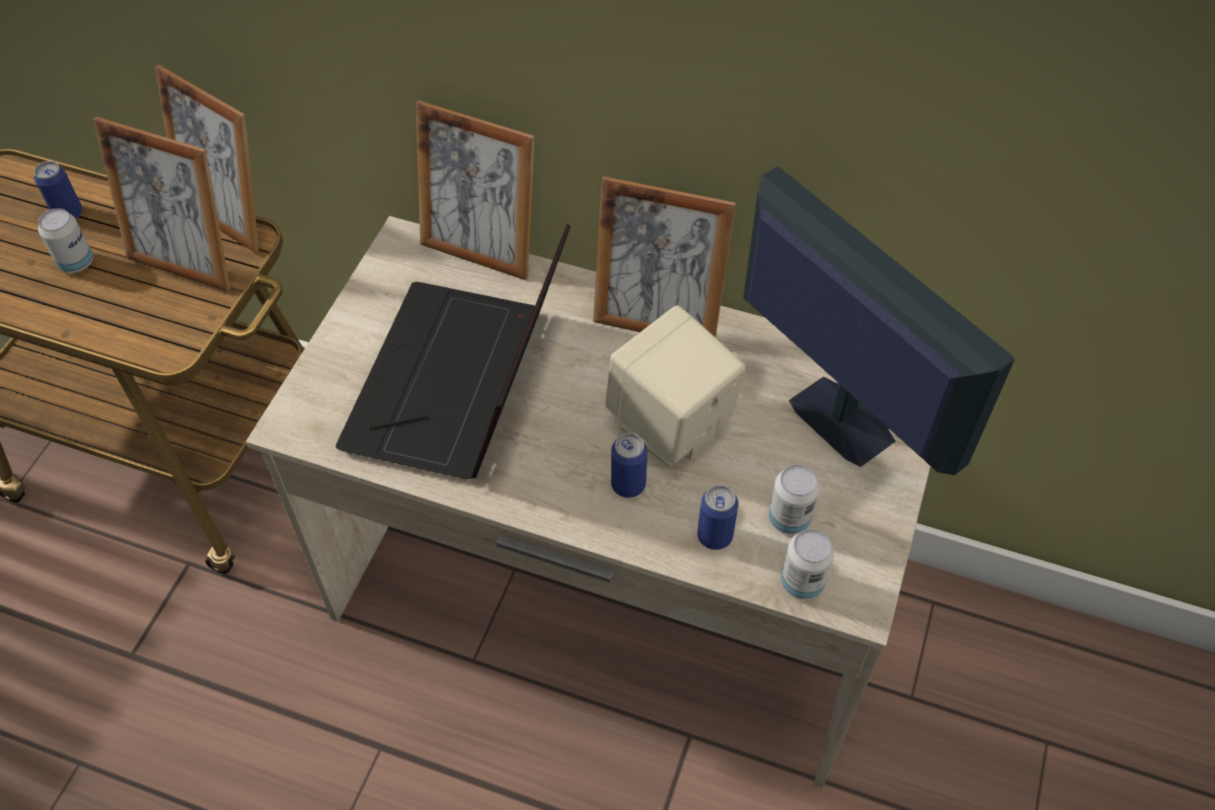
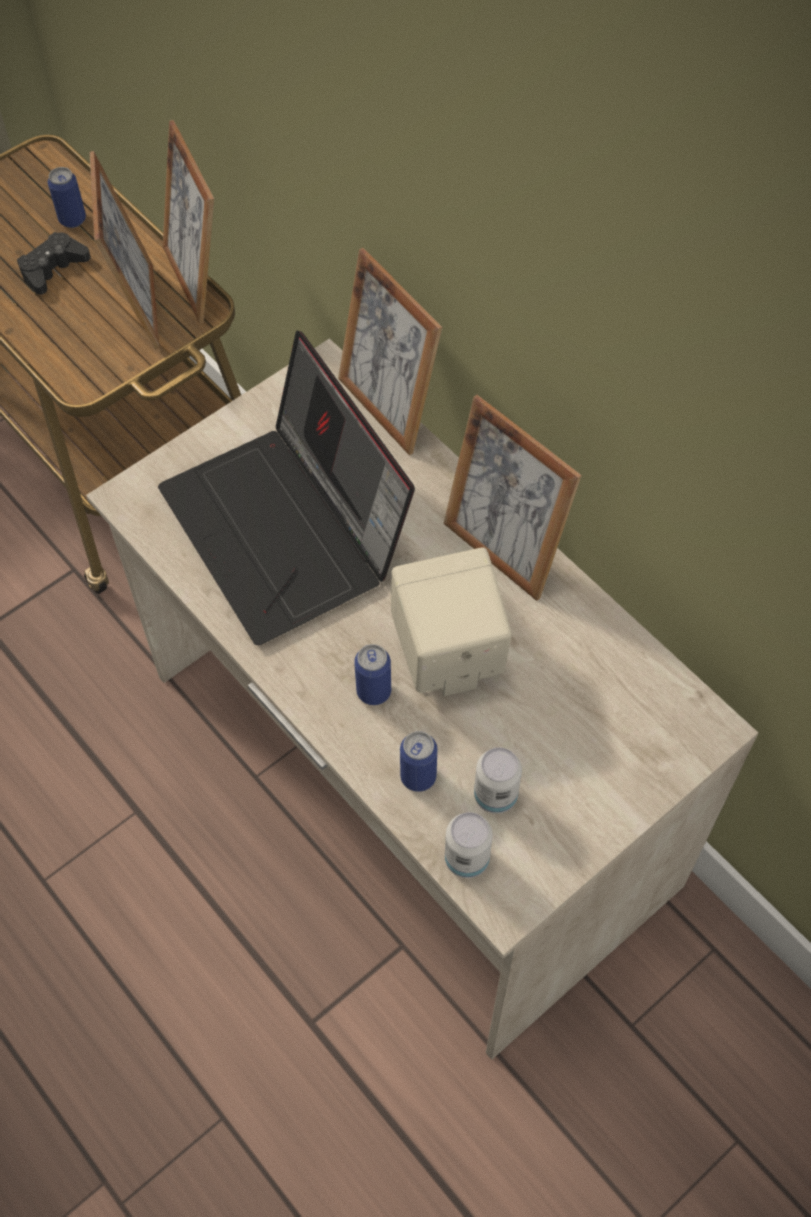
camera: 30 degrees right, 5 degrees up
can [38,208,93,273] -> black game controller [17,232,91,295]
picture frame [93,117,230,292] -> picture frame turned 150 degrees counterclockwise [89,151,160,350]
laptop [336,223,570,479] -> laptop turned 75 degrees counterclockwise [158,330,415,645]
monitor [743,167,1015,475] -> none

